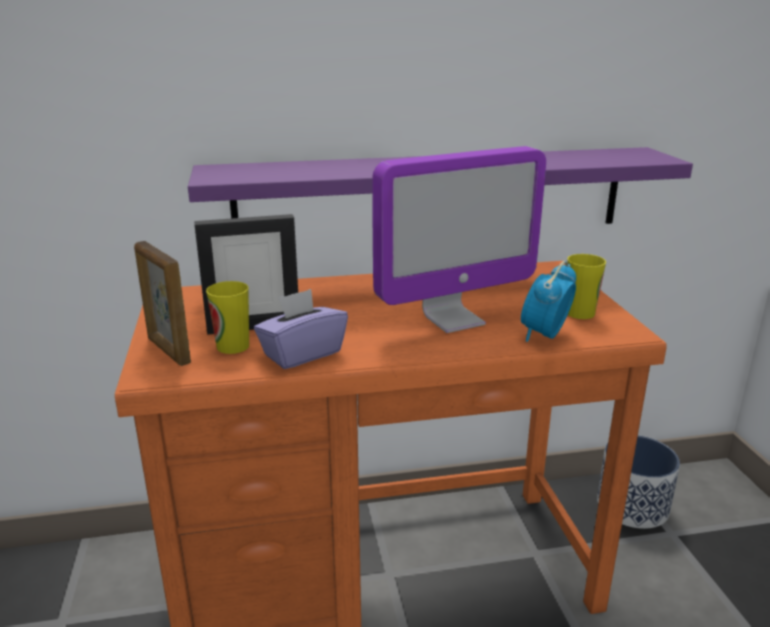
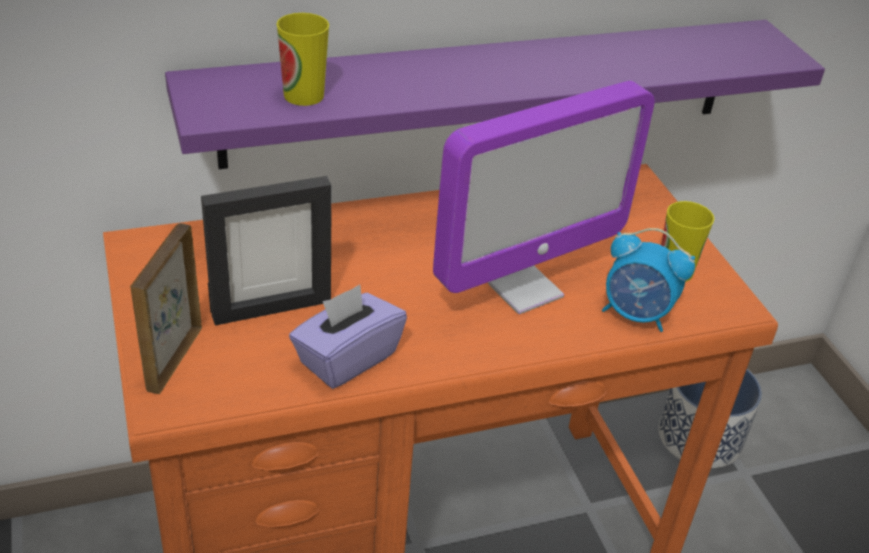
camera: 10 degrees left, 15 degrees up
picture frame [134,241,191,366] -> picture frame turned 60 degrees clockwise [130,223,202,394]
cup [206,281,249,354] -> cup moved to [277,13,329,106]
alarm clock [521,261,576,342] -> alarm clock turned 90 degrees counterclockwise [602,228,695,332]

